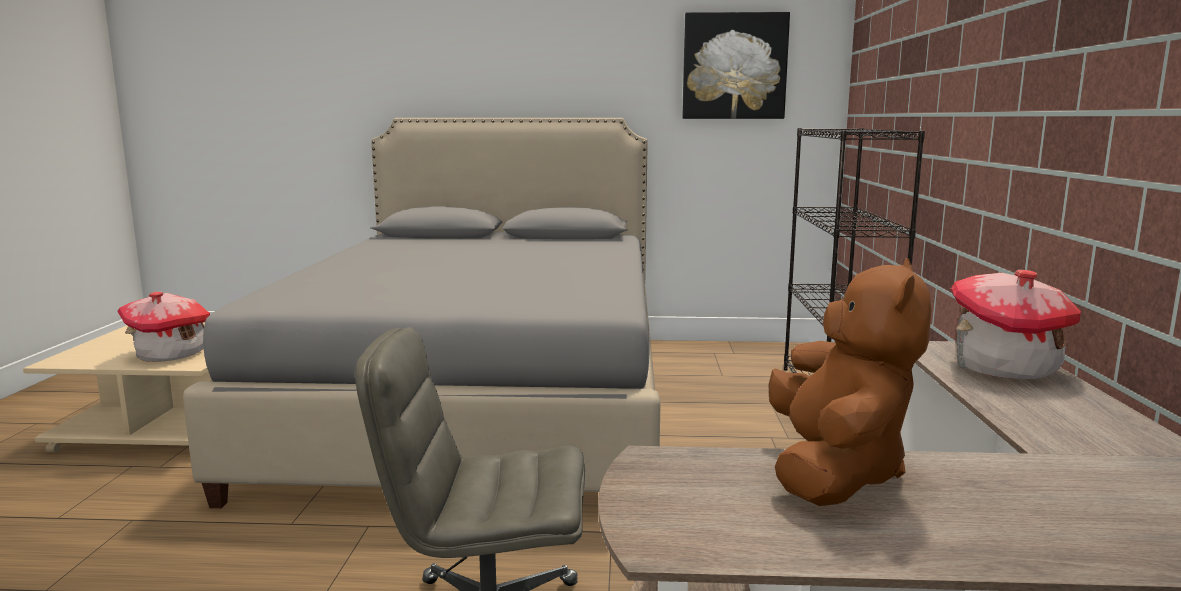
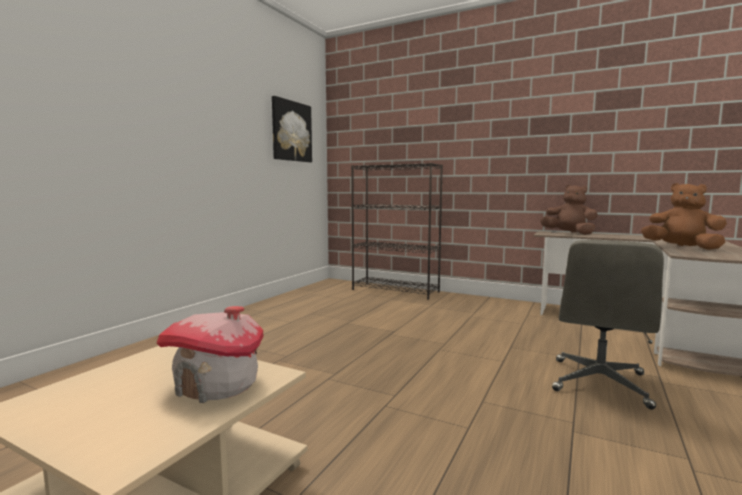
camera: 65 degrees left, 5 degrees down
grey bed [183,118,661,508] -> none
toy house [950,270,1081,379] -> brown plush toy [540,185,598,235]

